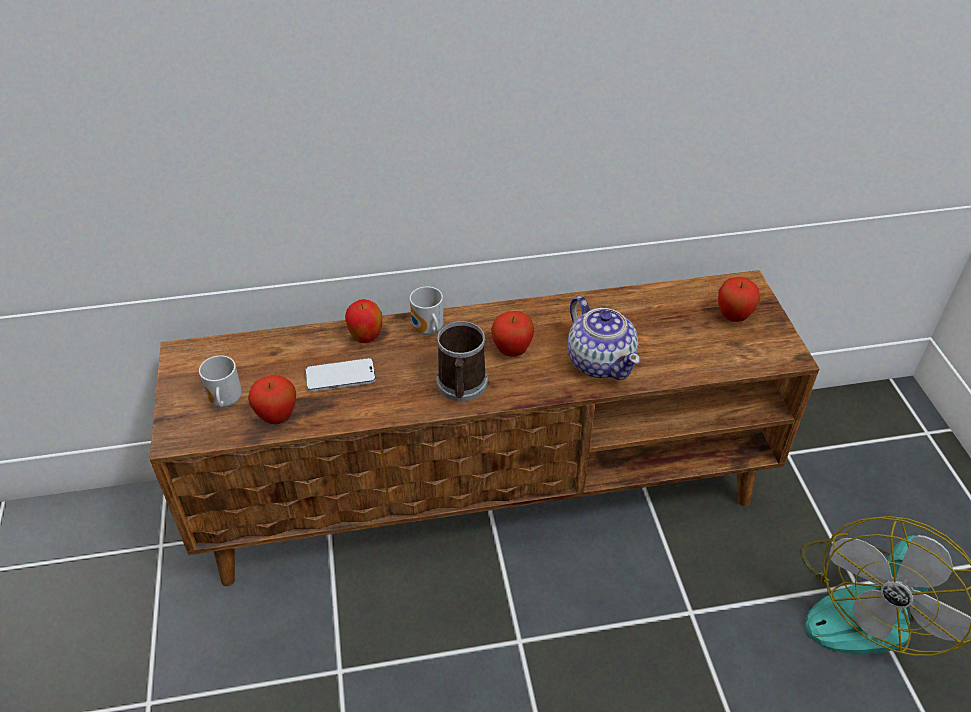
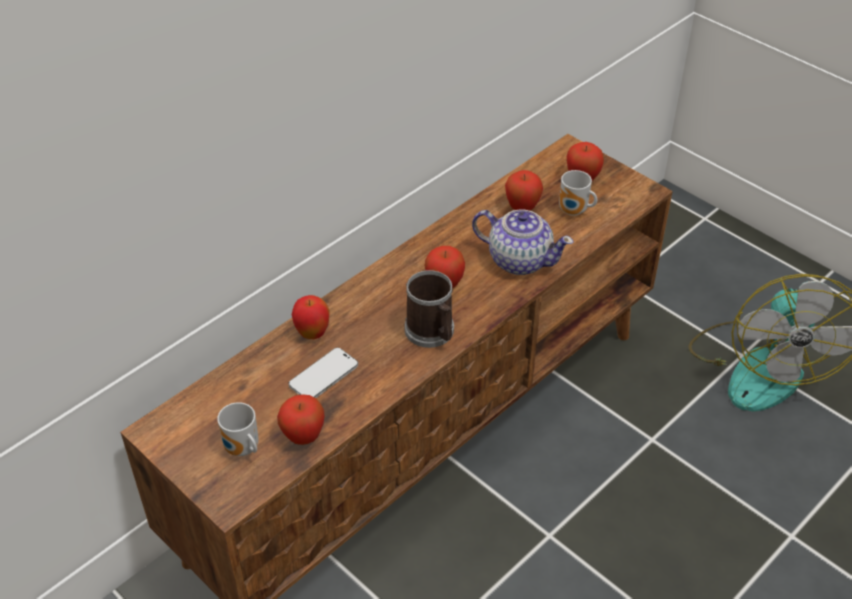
camera: 35 degrees left, 0 degrees up
mug [410,287,443,335] -> mug moved to [559,170,597,216]
none -> apple [505,170,543,211]

